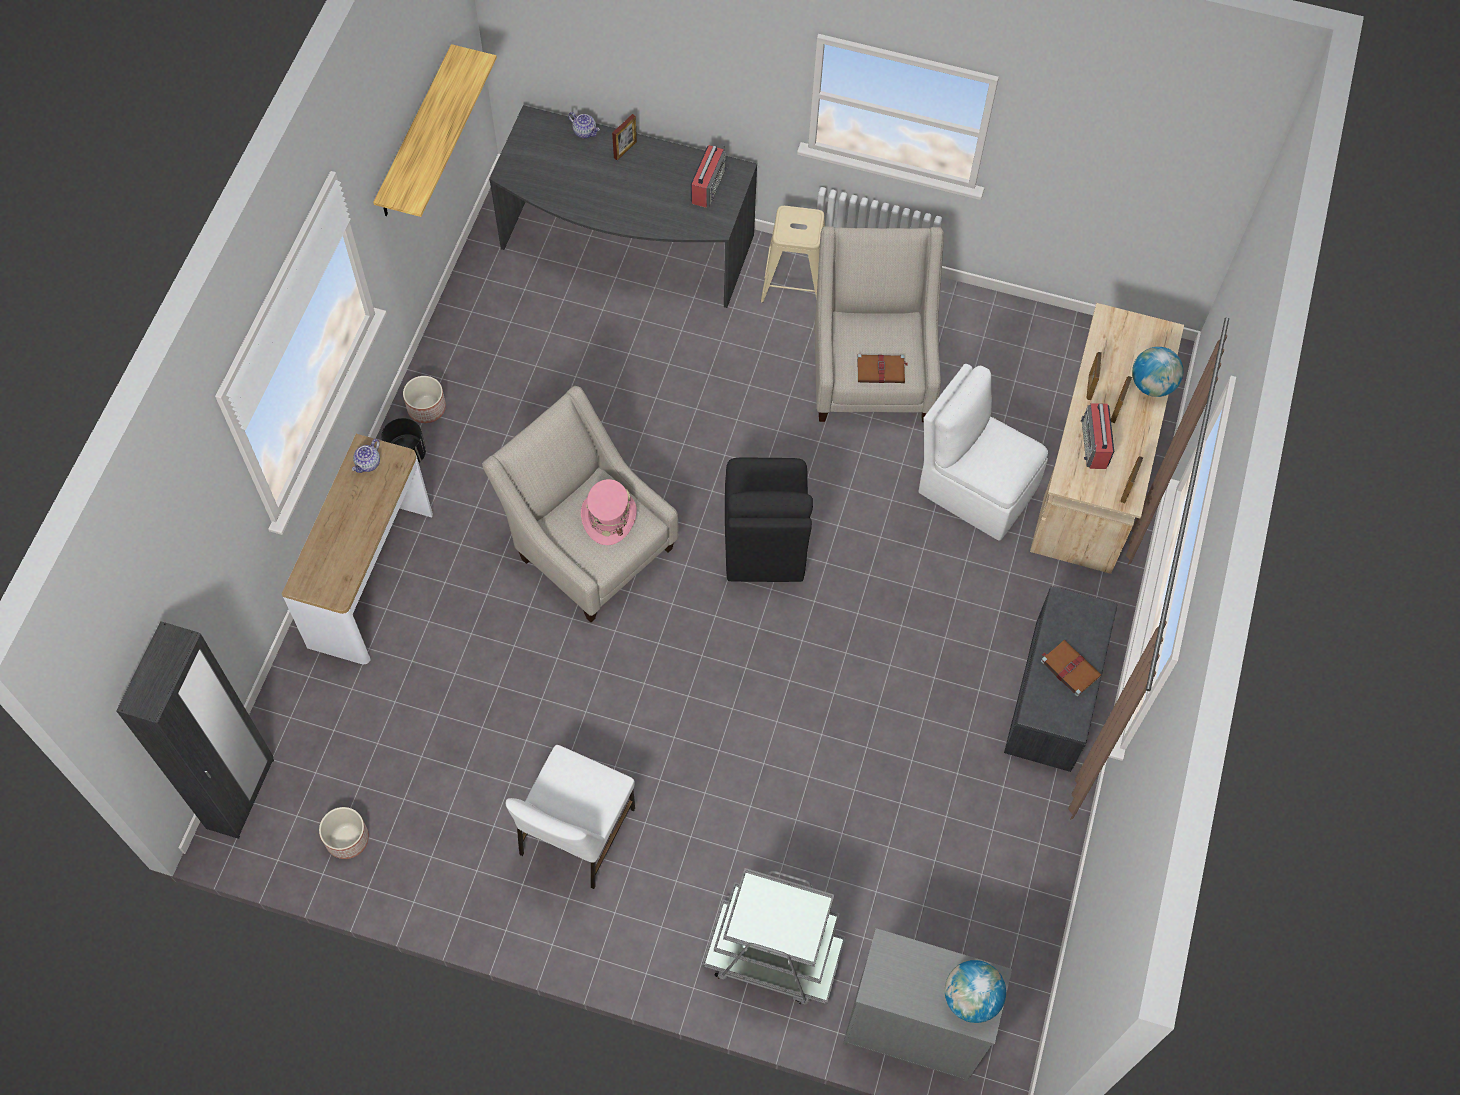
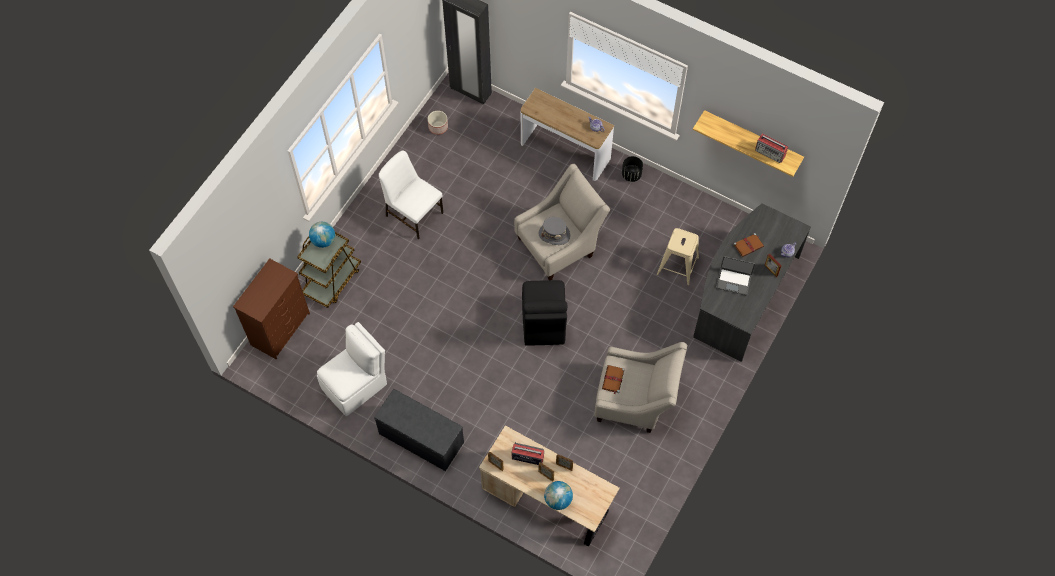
camera: 105 degrees right, 0 degrees up
planter [403,376,446,423] -> none
pink hat [581,479,637,545] -> grey hat [539,217,570,245]
radio [691,145,728,208] -> radio moved to [755,134,788,163]
grey cart [702,868,846,1005] -> brown cart [297,232,361,308]
black chair [725,457,813,582] -> black chair turned 105 degrees counterclockwise [522,280,567,345]
beige stool [761,206,825,303] -> beige stool moved to [657,228,699,285]
grey dresser [843,928,1012,1082] -> brown dresser [233,258,310,360]
white chair [918,364,1048,541] -> white chair moved to [317,322,387,416]
globe [945,960,1006,1023] -> globe moved to [309,222,335,248]
brown book [1041,640,1101,697] -> brown book moved to [734,233,764,257]
none -> laptop [716,256,755,295]

